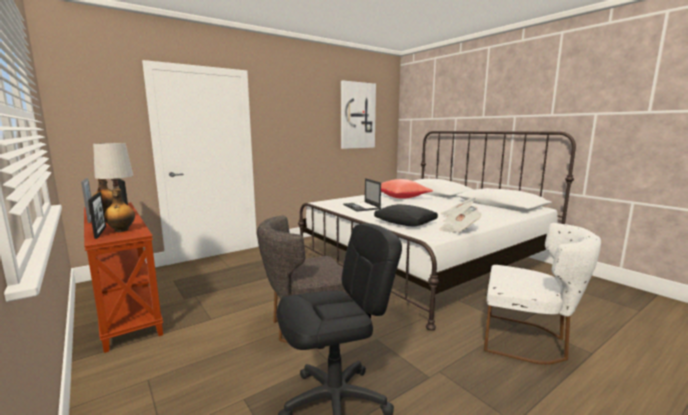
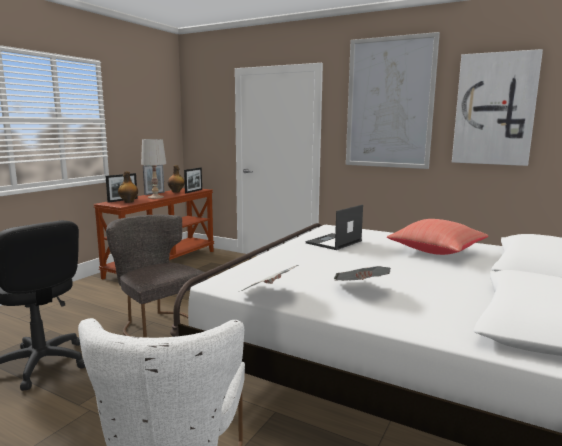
camera: 65 degrees right, 0 degrees up
black pillow [374,204,438,226] -> none
none -> picture [346,32,440,169]

